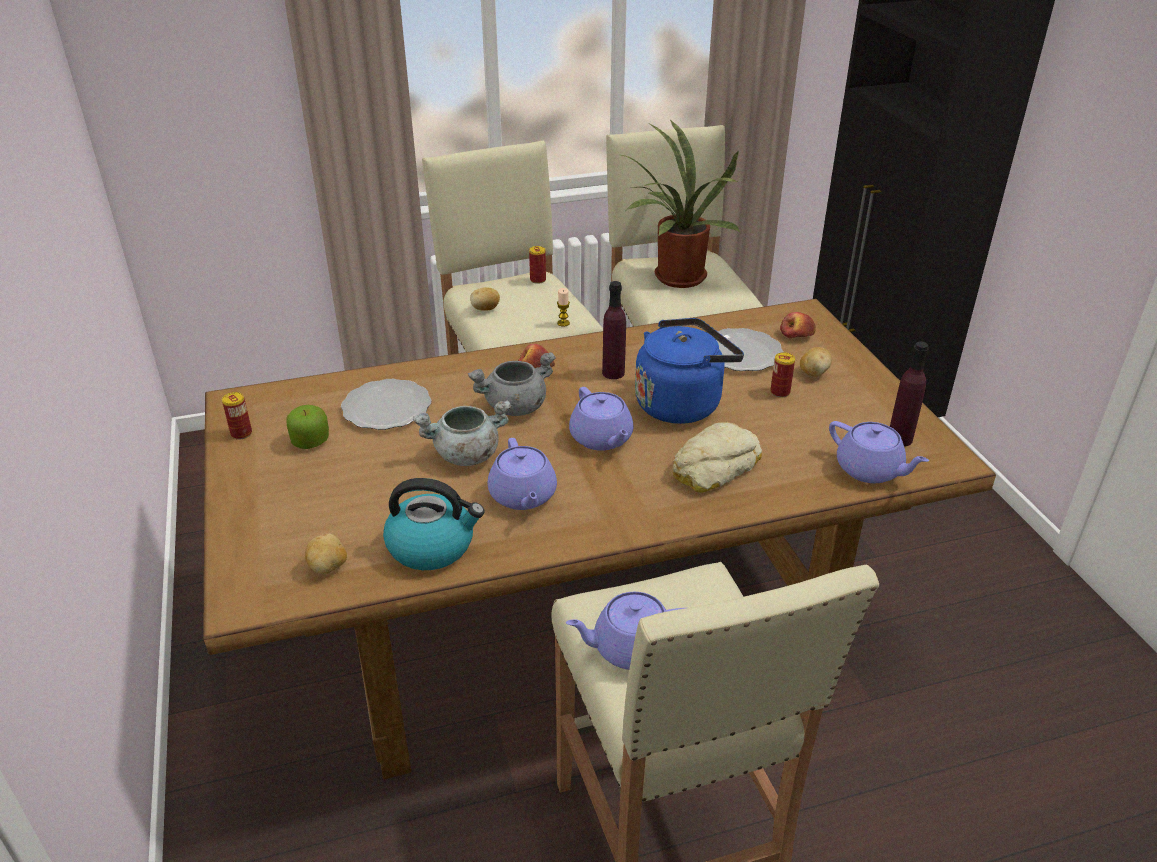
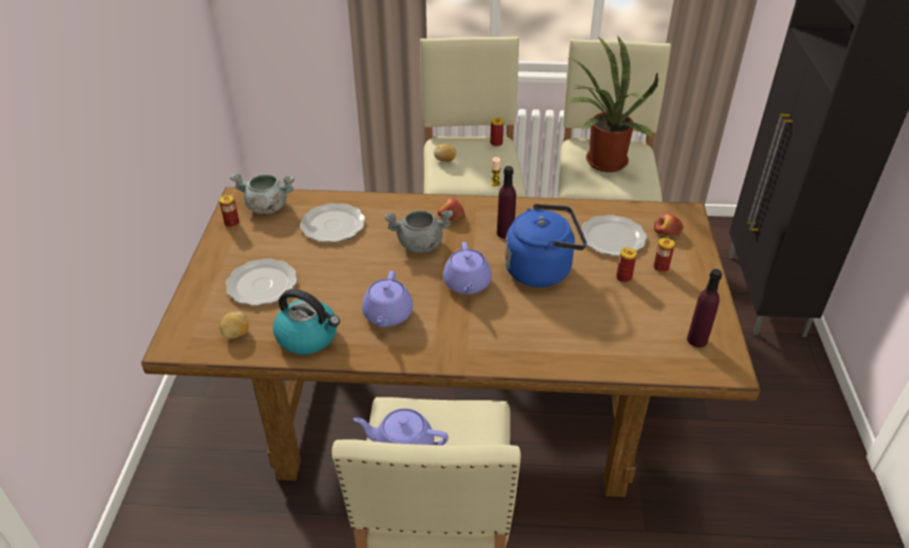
camera: 20 degrees right, 5 degrees up
apple [287,405,329,449] -> none
grey cooking pot [413,400,511,466] -> grey cooking pot moved to [230,174,295,214]
bread [672,422,762,493] -> none
potato [800,347,832,376] -> can [653,238,675,273]
purple teapot [829,421,929,483] -> none
none -> plate [226,258,297,306]

